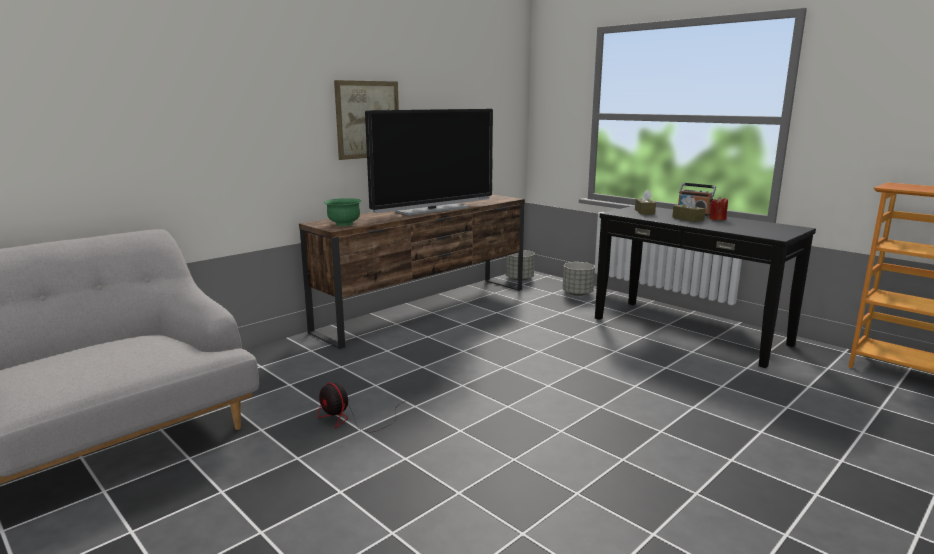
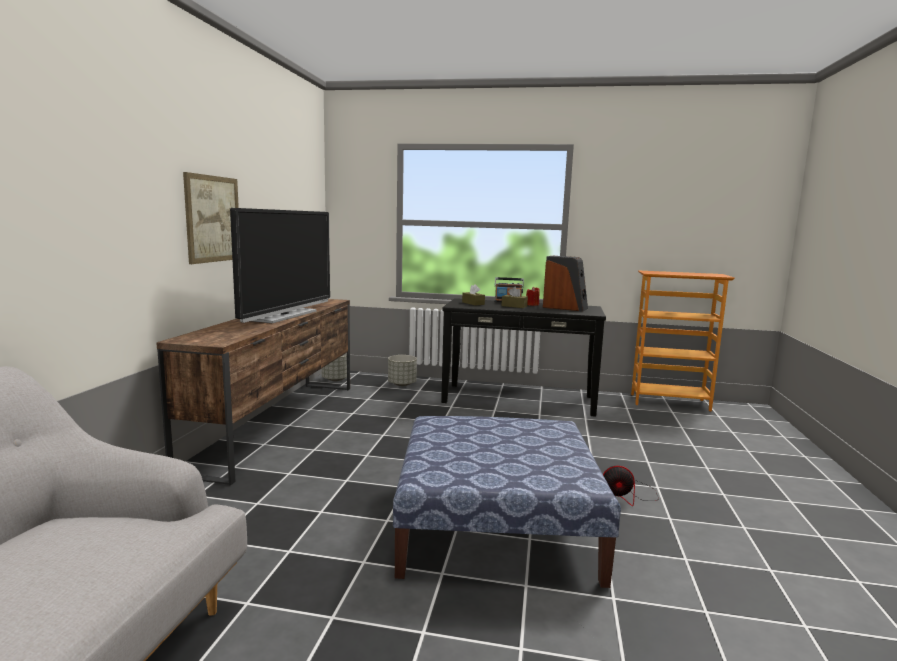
camera: 35 degrees left, 5 degrees down
fan [317,383,407,433] -> fan moved to [603,465,659,506]
green bowl [324,198,362,226] -> none
none -> ottoman [393,416,621,588]
none -> speaker [543,256,588,311]

